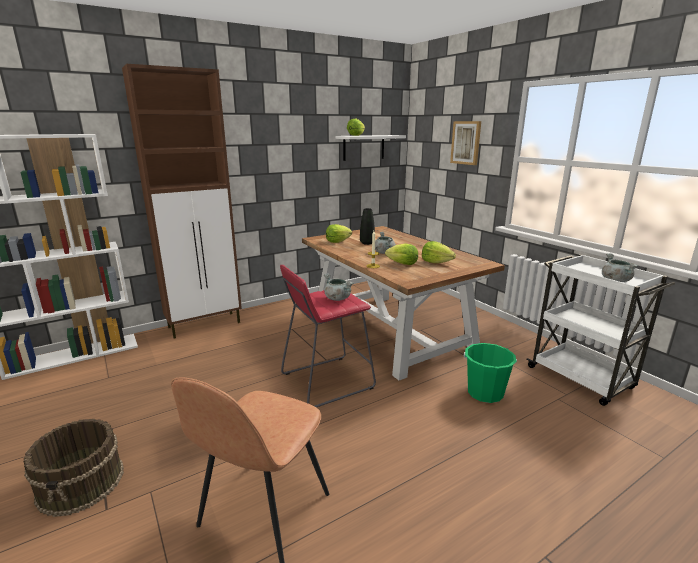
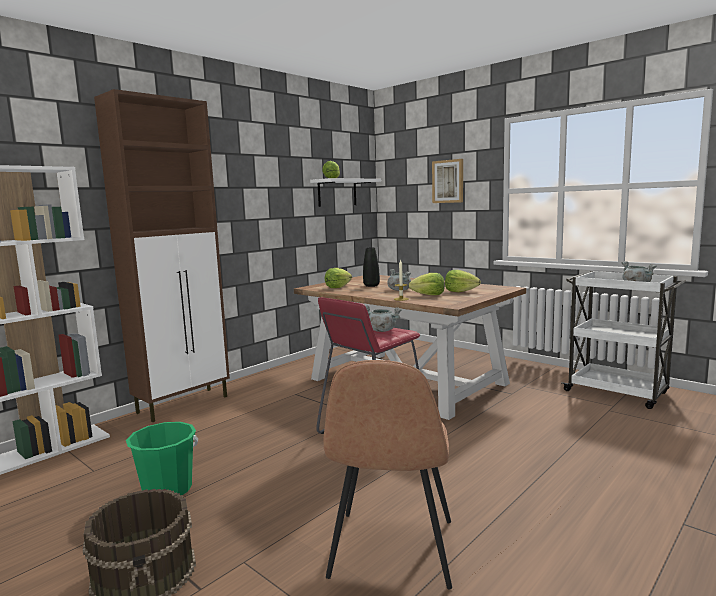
camera: 15 degrees left, 10 degrees down
green bucket [464,343,517,403] -> green bucket moved to [126,422,198,495]

